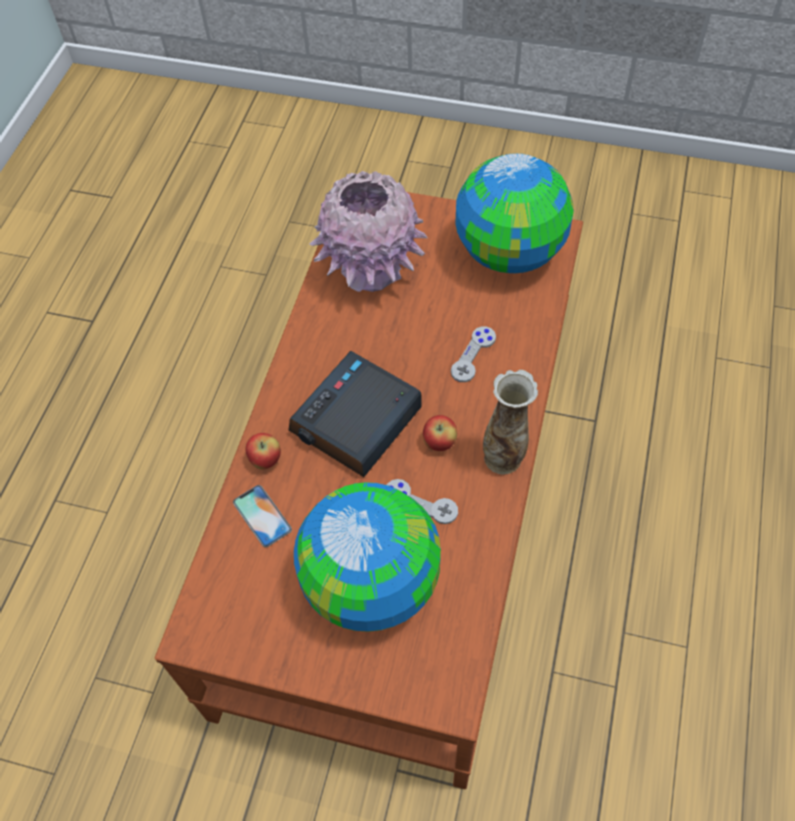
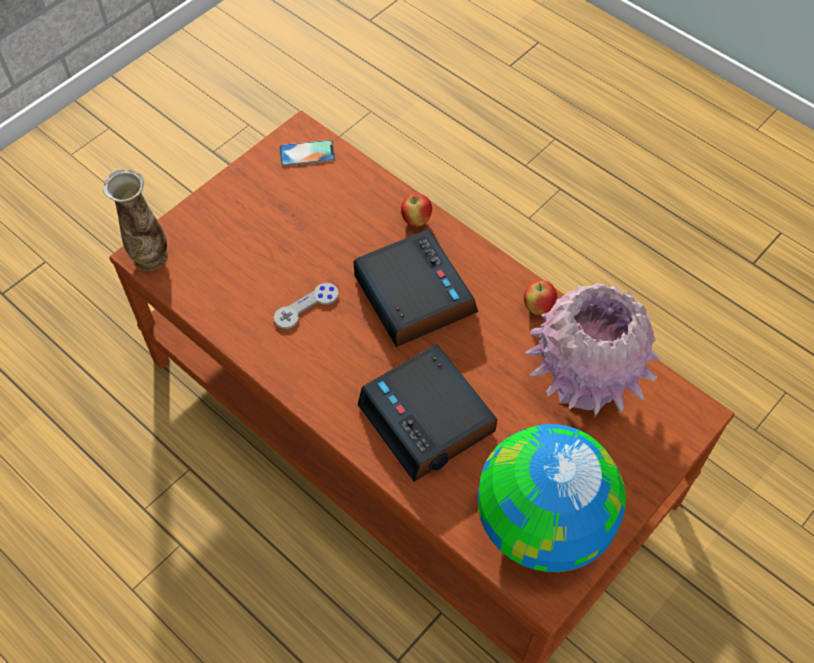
camera: 115 degrees right, 0 degrees up
phone [233,485,292,547] -> phone moved to [279,140,335,166]
globe [294,482,441,632] -> none
apple [423,415,457,451] -> apple moved to [524,280,557,315]
grey game controller [451,327,496,382] -> alarm clock [358,344,498,482]
vase [483,370,538,475] -> vase moved to [103,169,168,271]

